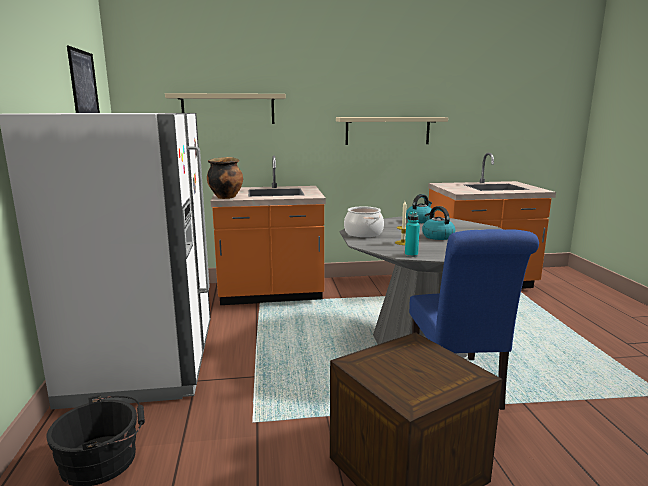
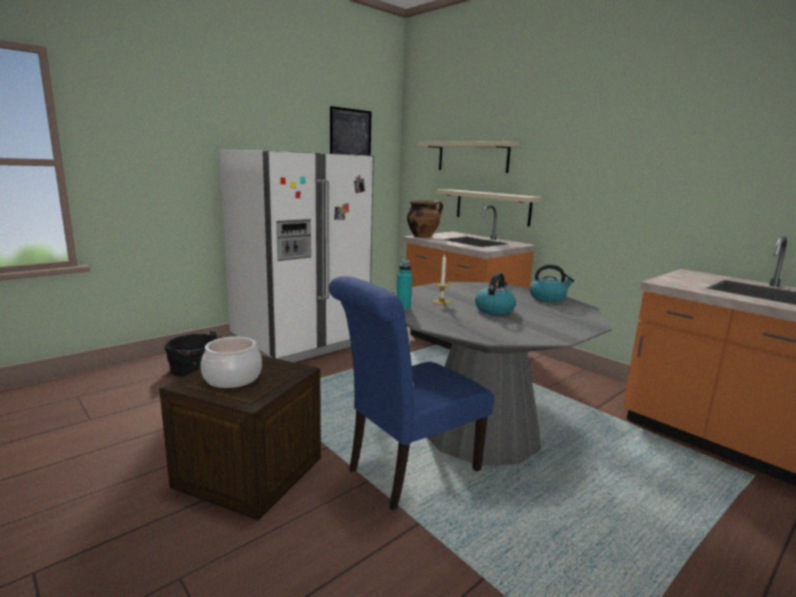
camera: 55 degrees right, 0 degrees up
beige shelf [336,117,448,145] -> beige shelf moved to [436,189,543,227]
cooking pot [344,206,384,238] -> cooking pot moved to [200,337,262,388]

